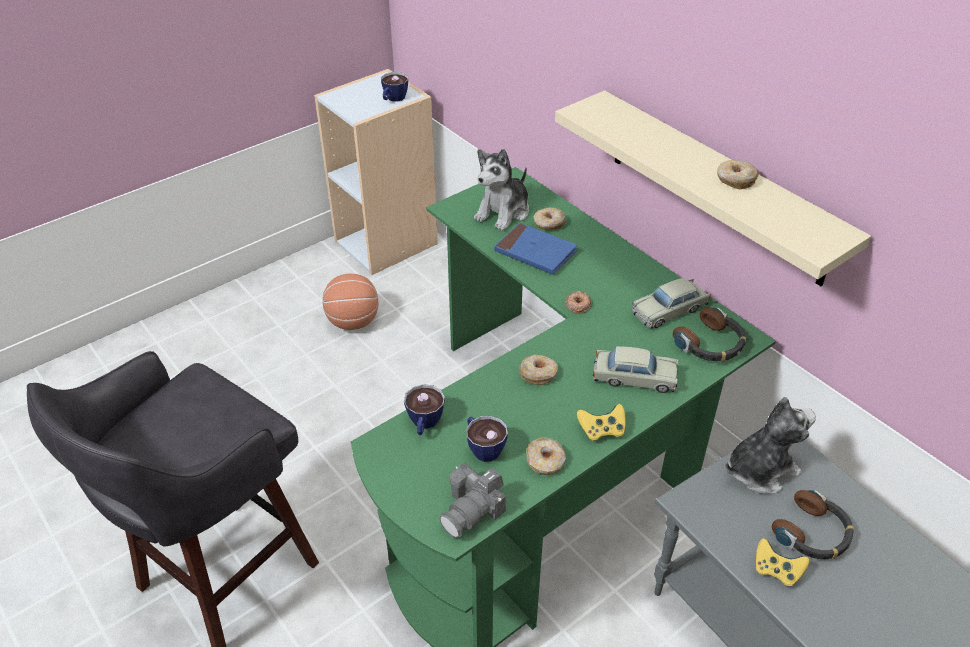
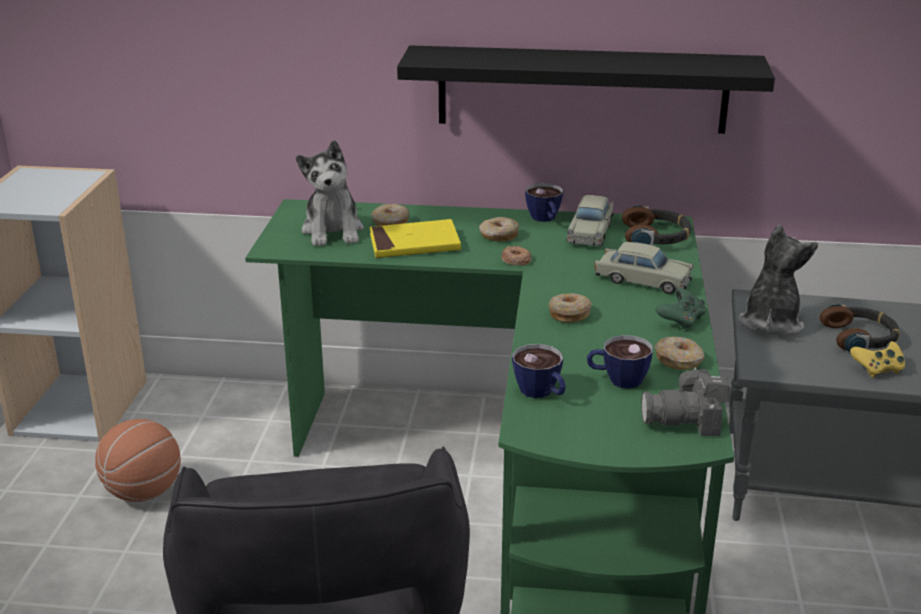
camera: 45 degrees left, 15 degrees down
cup [381,72,408,102] -> cup moved to [525,183,564,222]
camera [439,463,506,538] -> camera turned 90 degrees clockwise [641,367,731,436]
blue book [494,223,577,275] -> yellow book [370,219,461,258]
beige shelf [555,90,871,286] -> black shelf [397,46,775,134]
yellow game controller [577,404,626,441] -> green game controller [656,288,706,331]
beige toy car [593,346,678,393] -> beige toy car turned 60 degrees clockwise [595,242,693,294]
donut [717,160,759,189] -> donut moved to [479,217,519,241]

